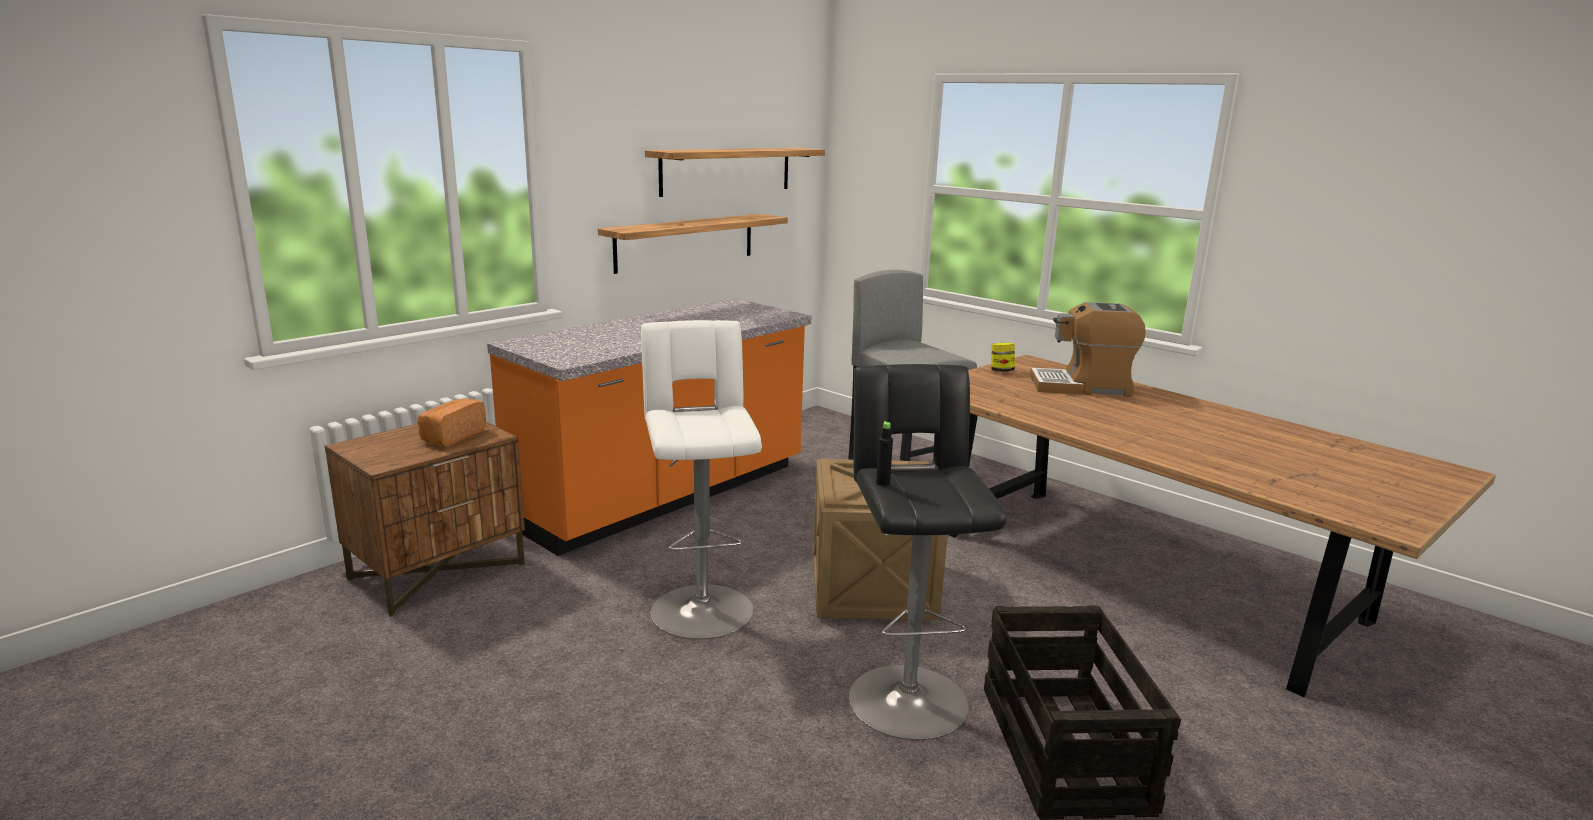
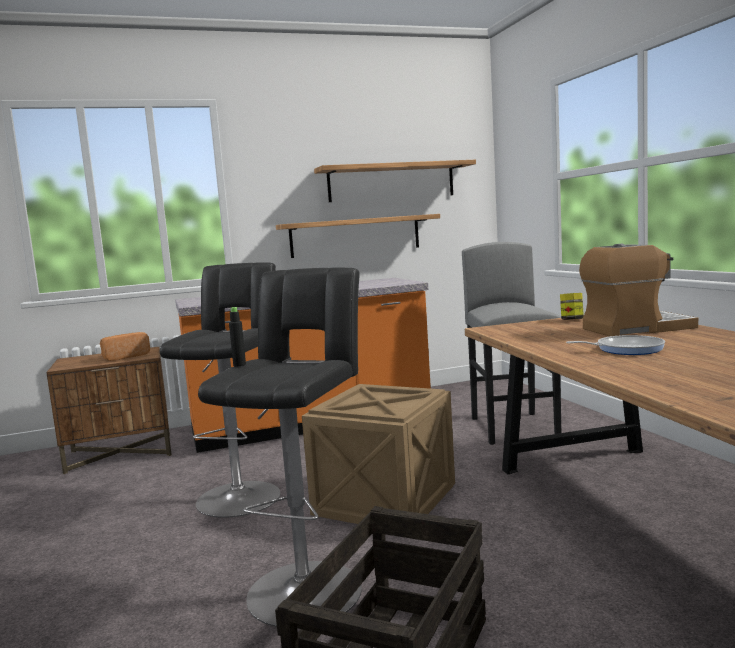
camera: 30 degrees right, 10 degrees down
white stool [641,320,762,639] -> black stool [160,262,281,518]
coffee machine [1030,302,1145,397] -> coffee machine turned 135 degrees clockwise [579,244,698,337]
none -> frying pan [566,335,665,355]

